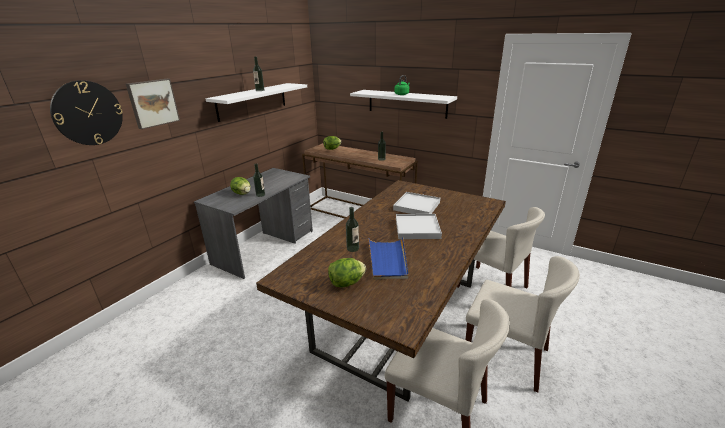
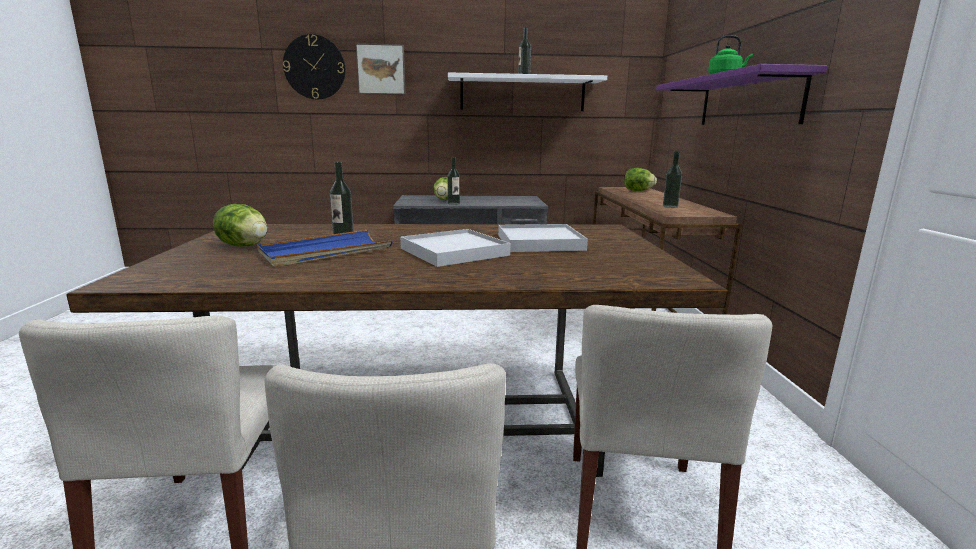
camera: 55 degrees right, 10 degrees down
white shelf [350,90,457,119] -> purple shelf [656,64,828,125]

